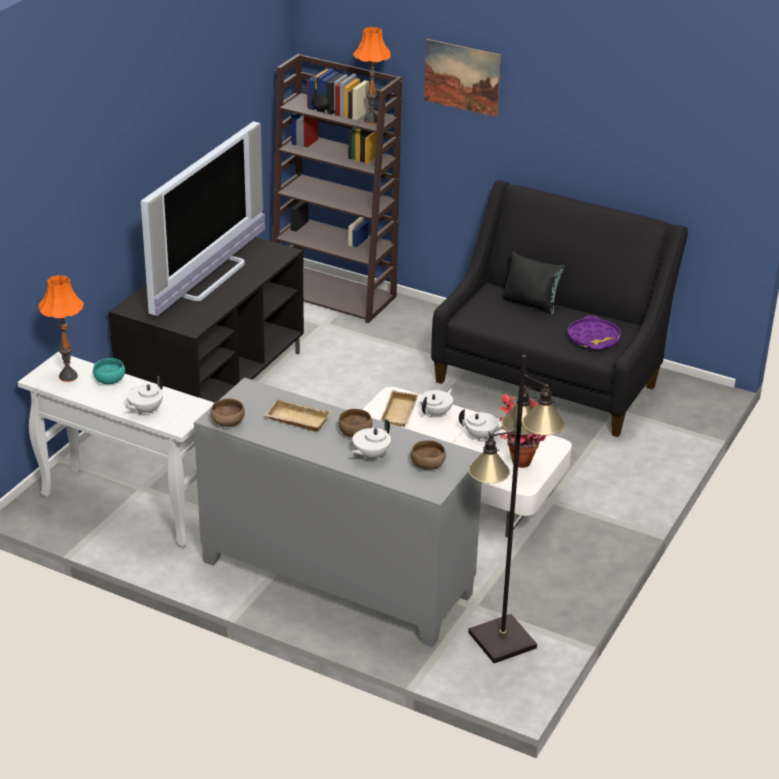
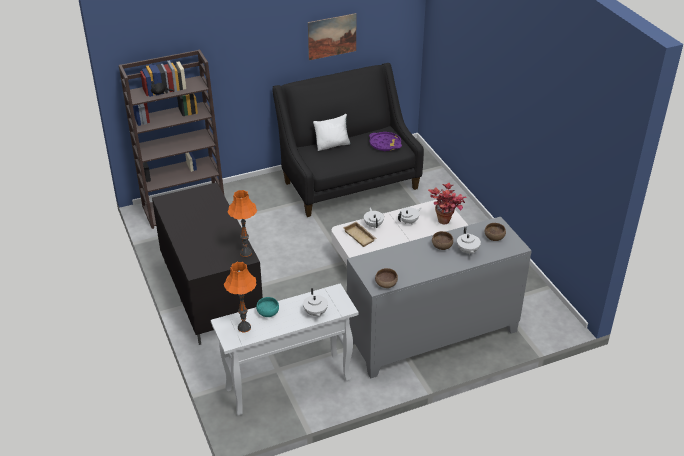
camera: 50 degrees left, 5 degrees up
television [141,121,265,316] -> none
beige tray [264,399,331,432] -> none
orange table lamp [353,27,391,124] -> orange table lamp moved to [228,190,257,257]
picture [424,39,501,117] -> picture moved to [308,13,357,60]
black floor lamp [468,355,565,663] -> none
black pillow [502,252,565,314] -> white pillow [313,114,350,151]

